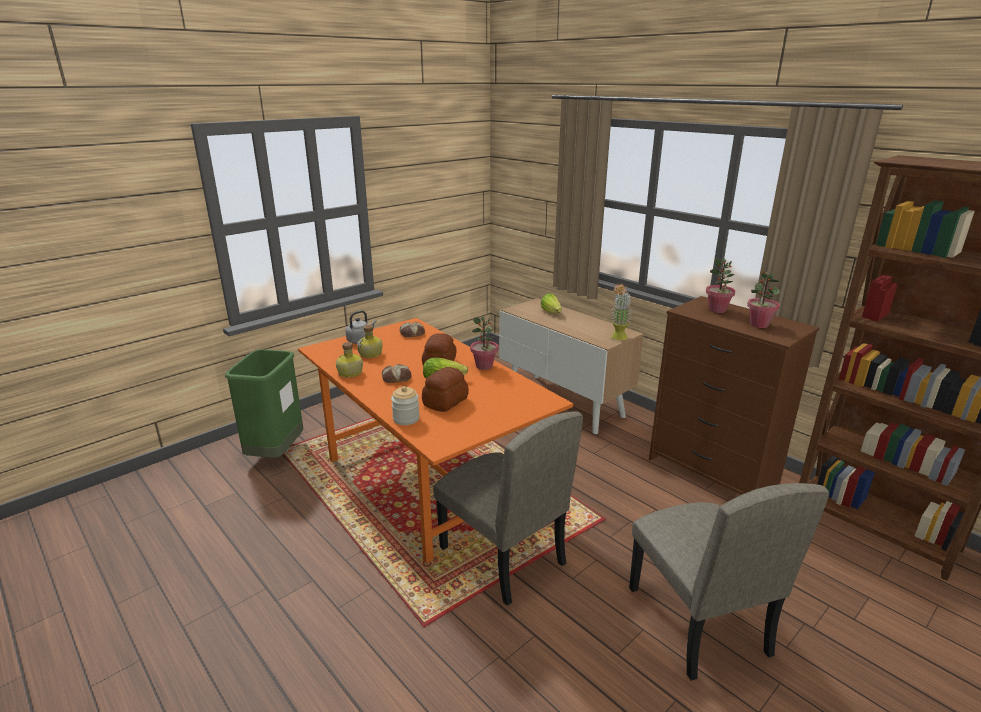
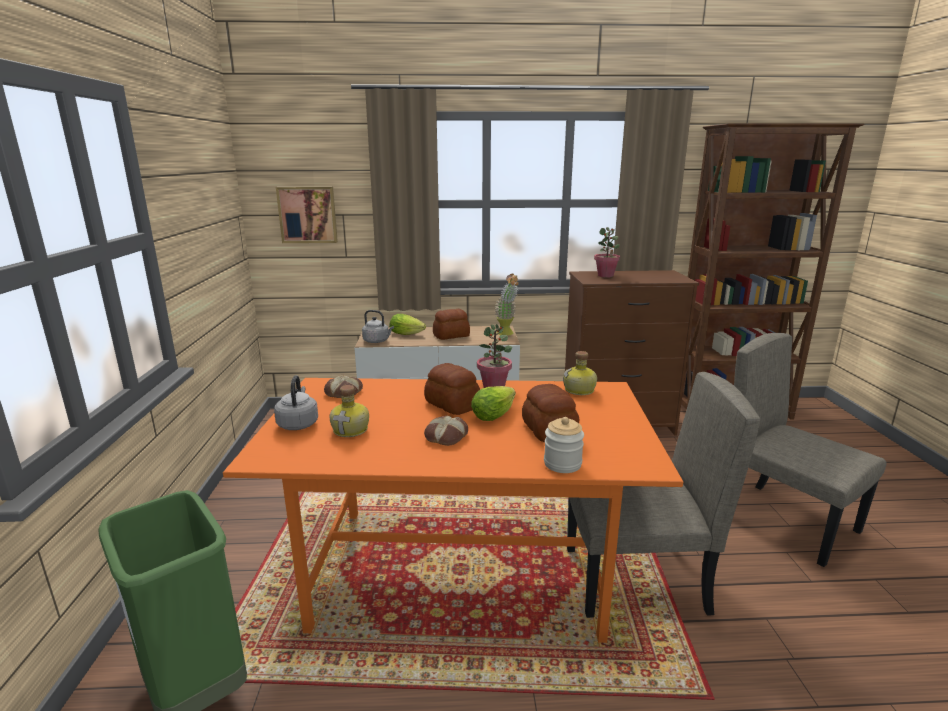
camera: 50 degrees left, 5 degrees down
bottle [336,342,363,378] -> bottle moved to [563,351,597,395]
beige chair [629,483,829,681] -> beige chair turned 150 degrees counterclockwise [734,333,887,567]
potted plant [747,270,780,328] -> none
none -> picture [276,187,338,243]
none -> grey kettle [362,310,394,343]
none -> bread [433,309,470,340]

